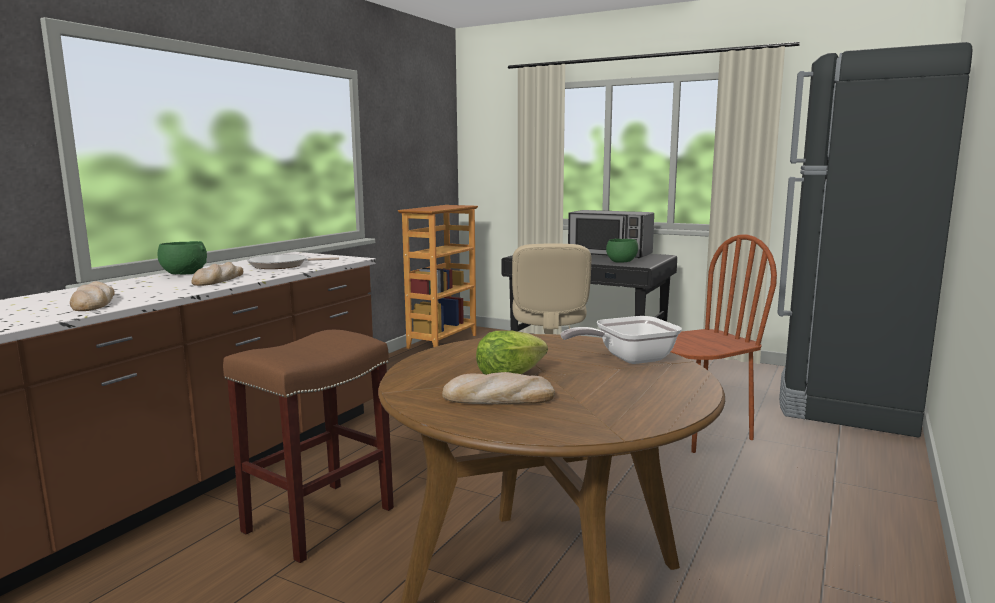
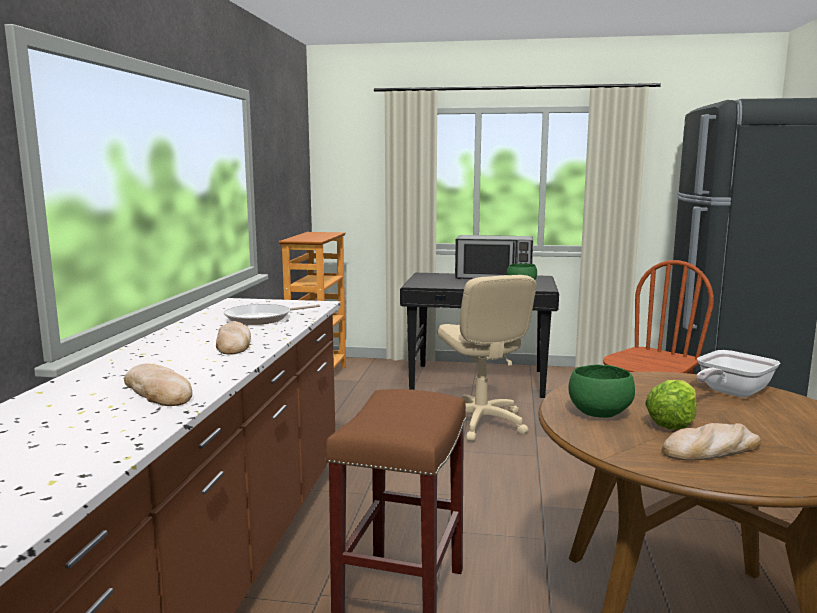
camera: 20 degrees left, 0 degrees up
green bowl [157,241,207,274] -> green bowl moved to [568,365,635,418]

